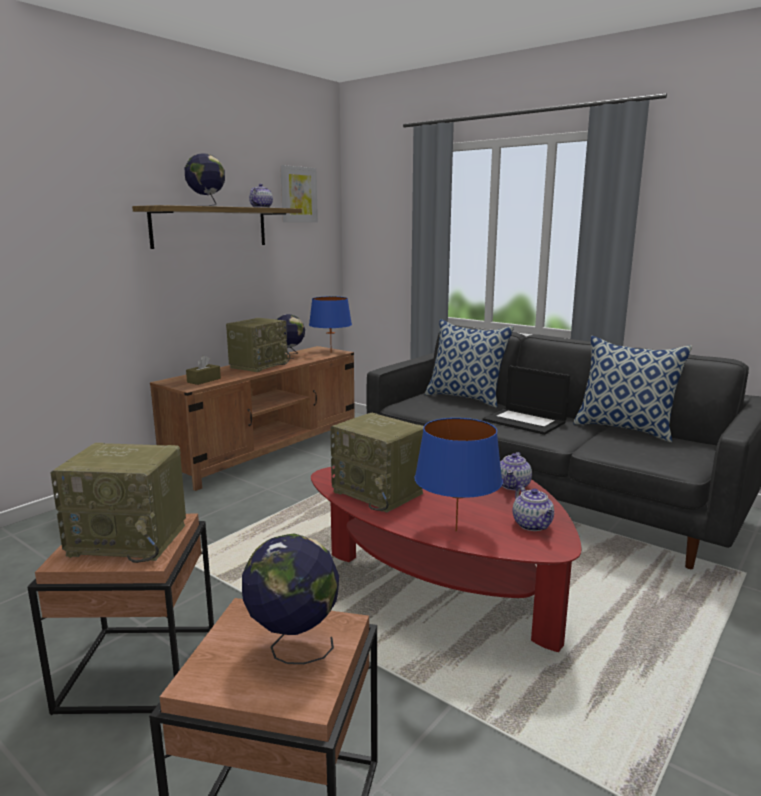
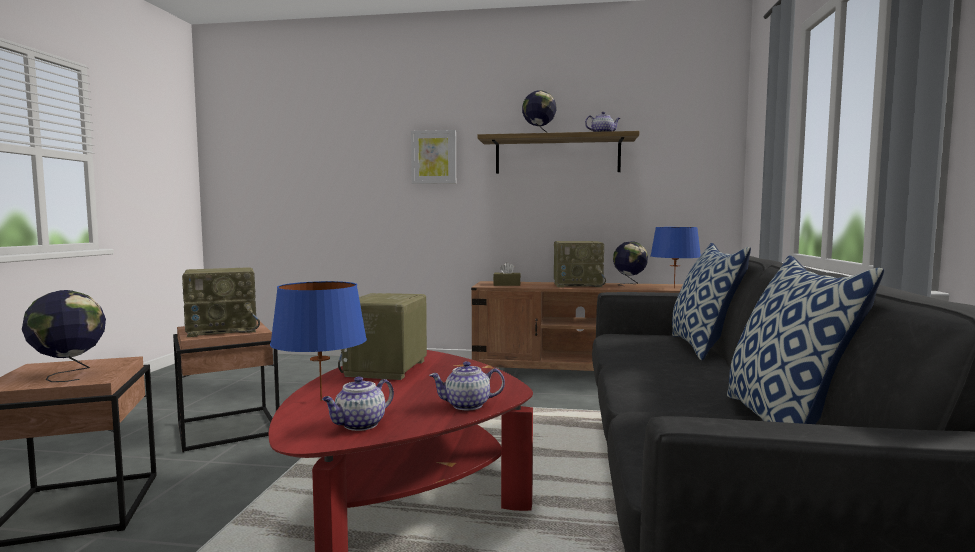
camera: 60 degrees right, 10 degrees down
radio [50,443,186,563] -> radio turned 90 degrees counterclockwise [182,267,260,337]
picture [280,165,318,222] -> picture moved to [411,130,456,184]
laptop [483,366,570,435] -> none

